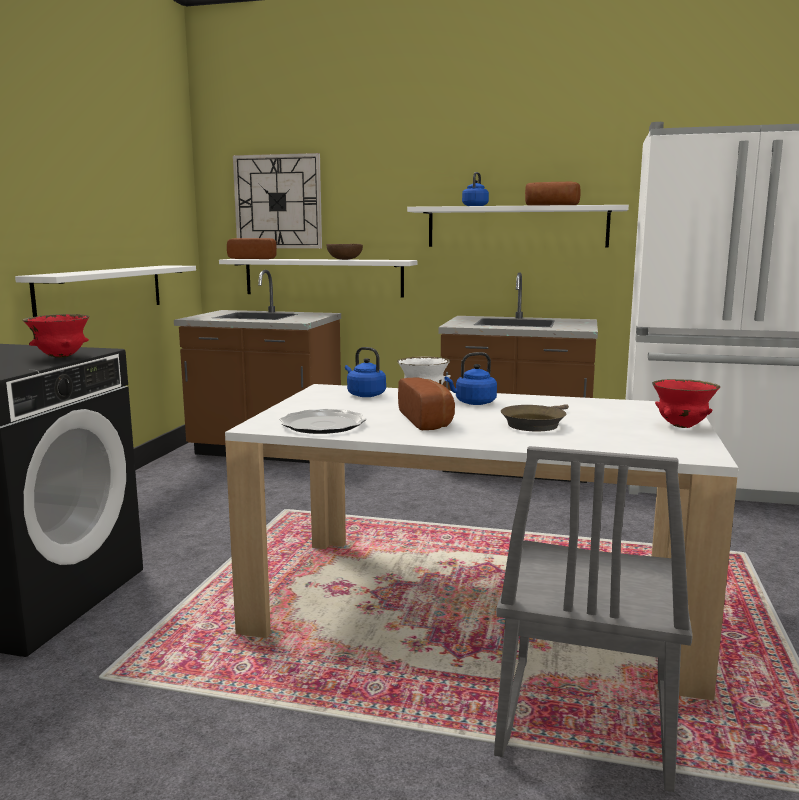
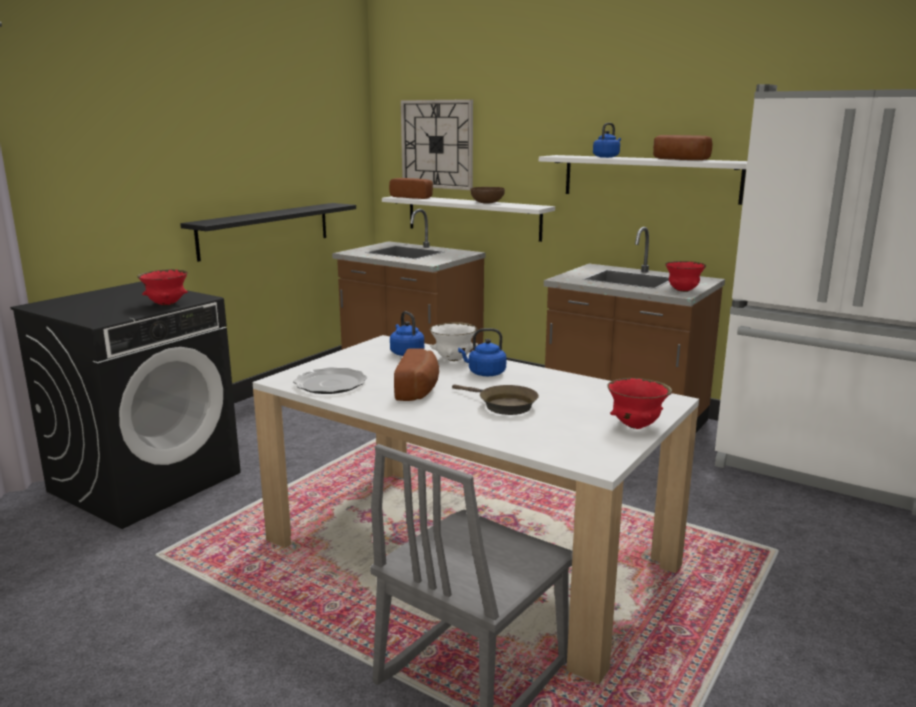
camera: 20 degrees right, 5 degrees up
white shelf [15,265,196,317] -> black shelf [180,203,356,262]
brown frying pan [501,404,569,431] -> brown frying pan turned 105 degrees counterclockwise [452,384,539,415]
none -> red bowl [665,261,706,292]

